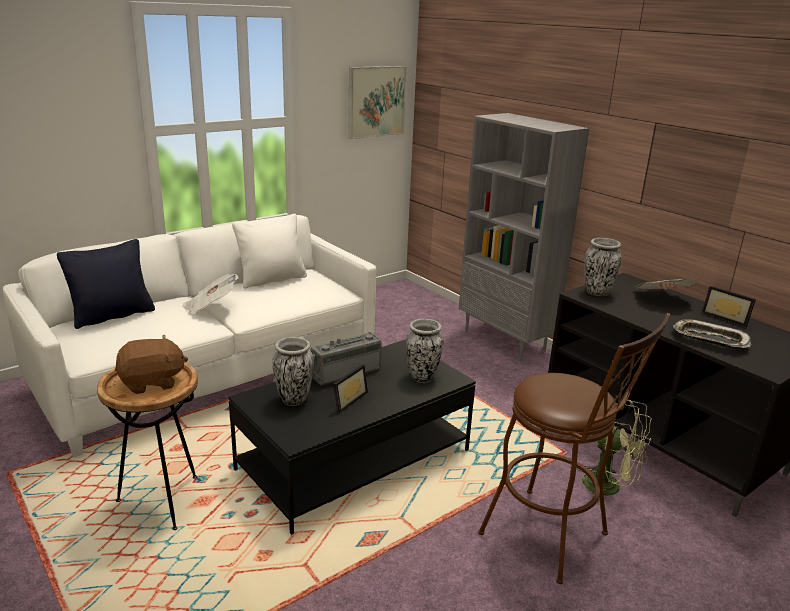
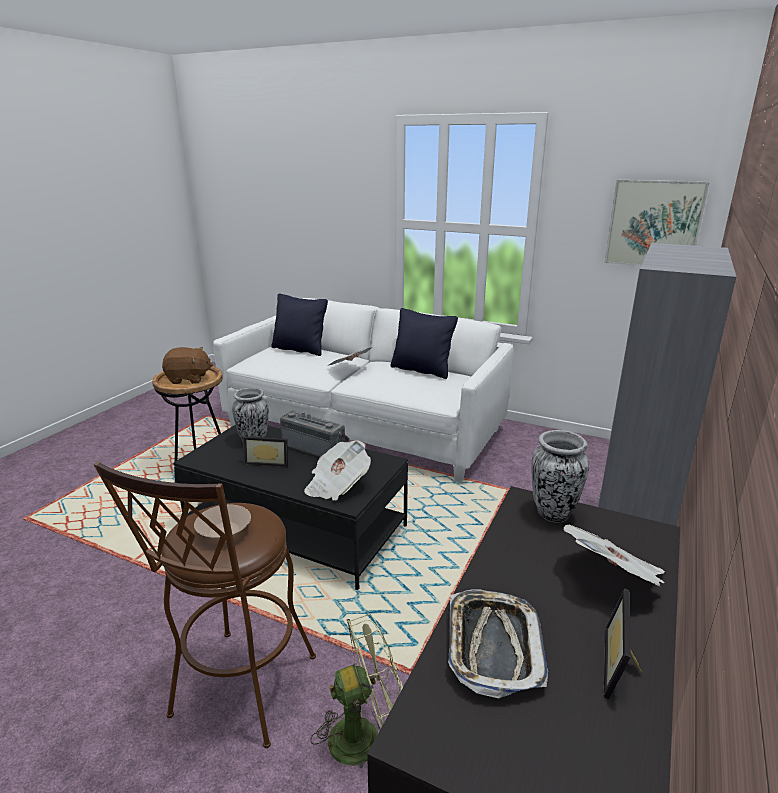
camera: 65 degrees right, 0 degrees up
brown plush toy [115,335,188,394] -> brown plush toy turned 45 degrees counterclockwise [162,347,213,384]
white pillow [232,214,307,289] -> black pillow [390,308,458,379]
vase [406,319,444,383] -> newspaper [304,441,371,501]
green fan [577,400,652,504] -> green fan turned 120 degrees counterclockwise [311,614,403,768]
none -> beige bowl [194,505,251,540]

